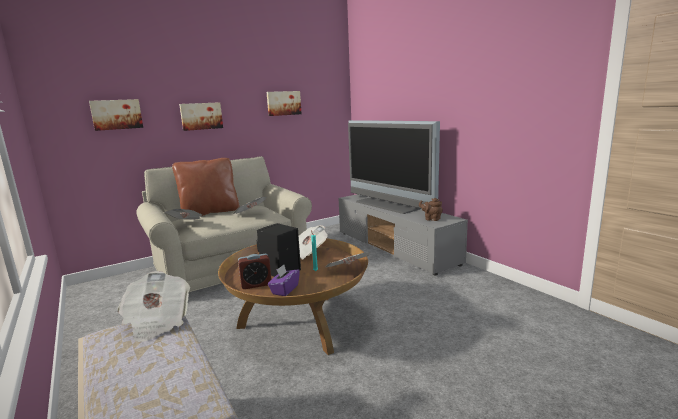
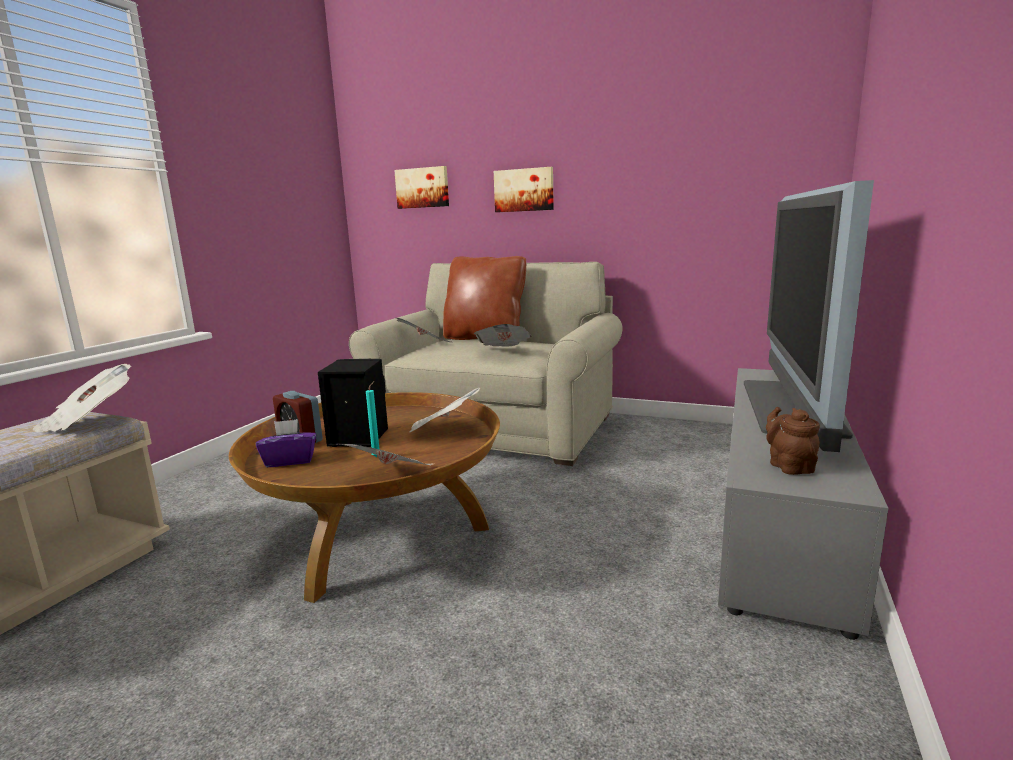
camera: 55 degrees right, 0 degrees up
picture [267,91,302,116] -> none

